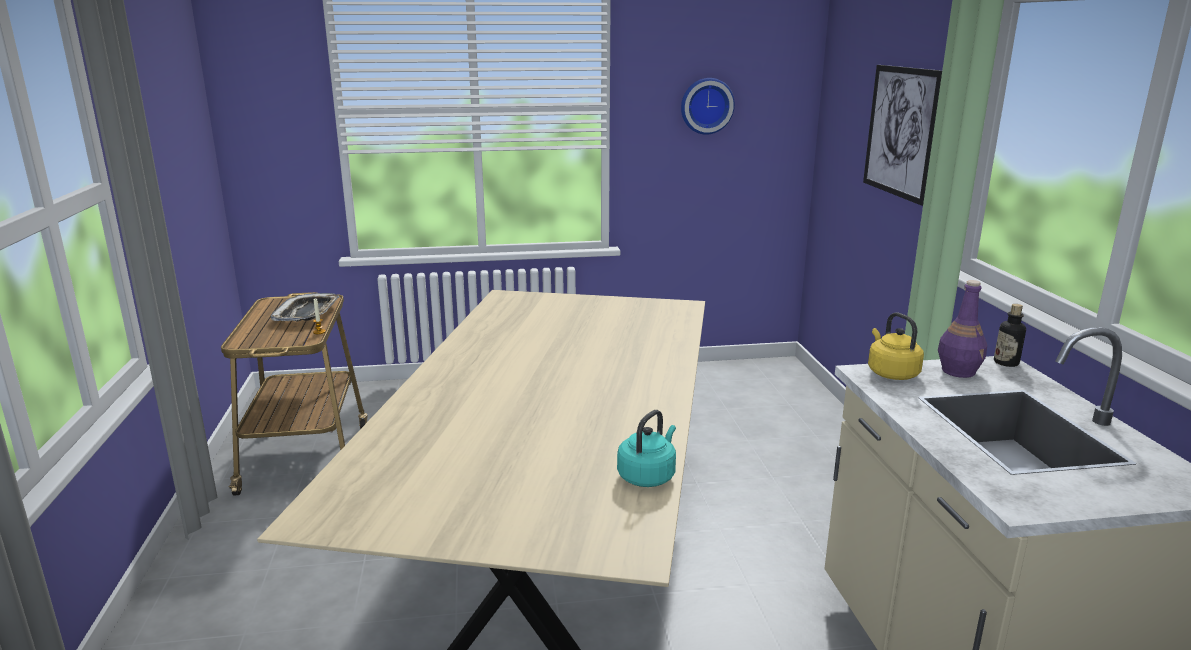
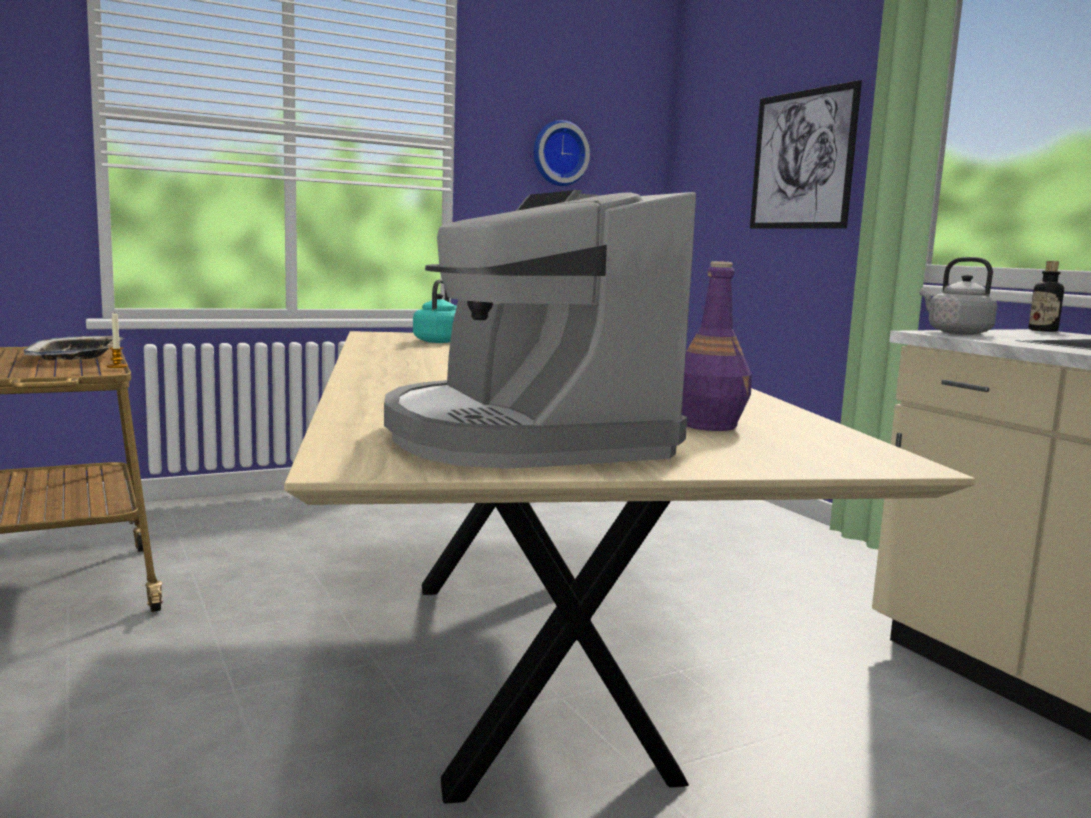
camera: 20 degrees left, 10 degrees down
turquoise kettle [617,410,676,487] -> turquoise kettle moved to [413,279,457,343]
yellow kettle [868,312,924,380] -> grey kettle [920,257,997,335]
purple bottle [938,280,987,378] -> purple bottle moved to [681,261,752,431]
none -> coffee machine [384,190,696,469]

